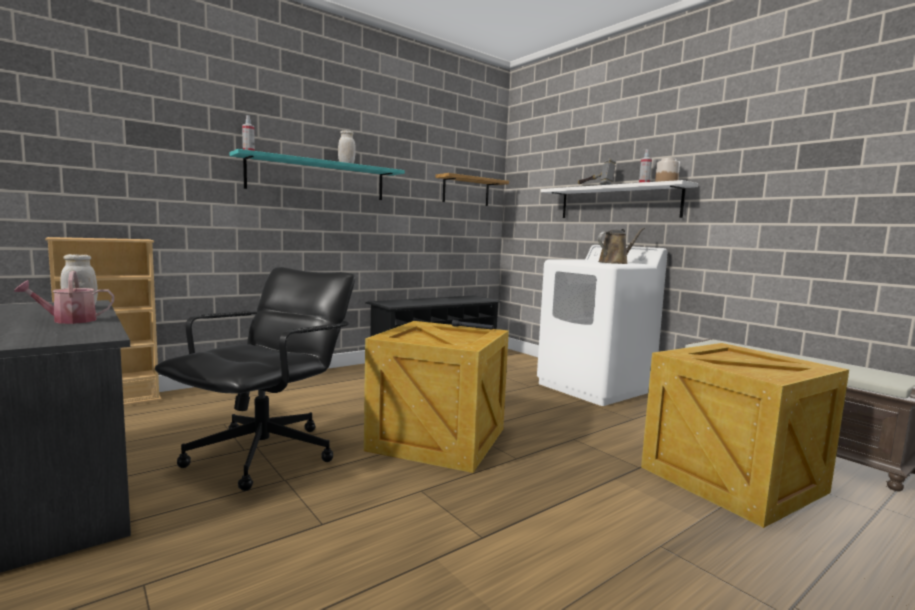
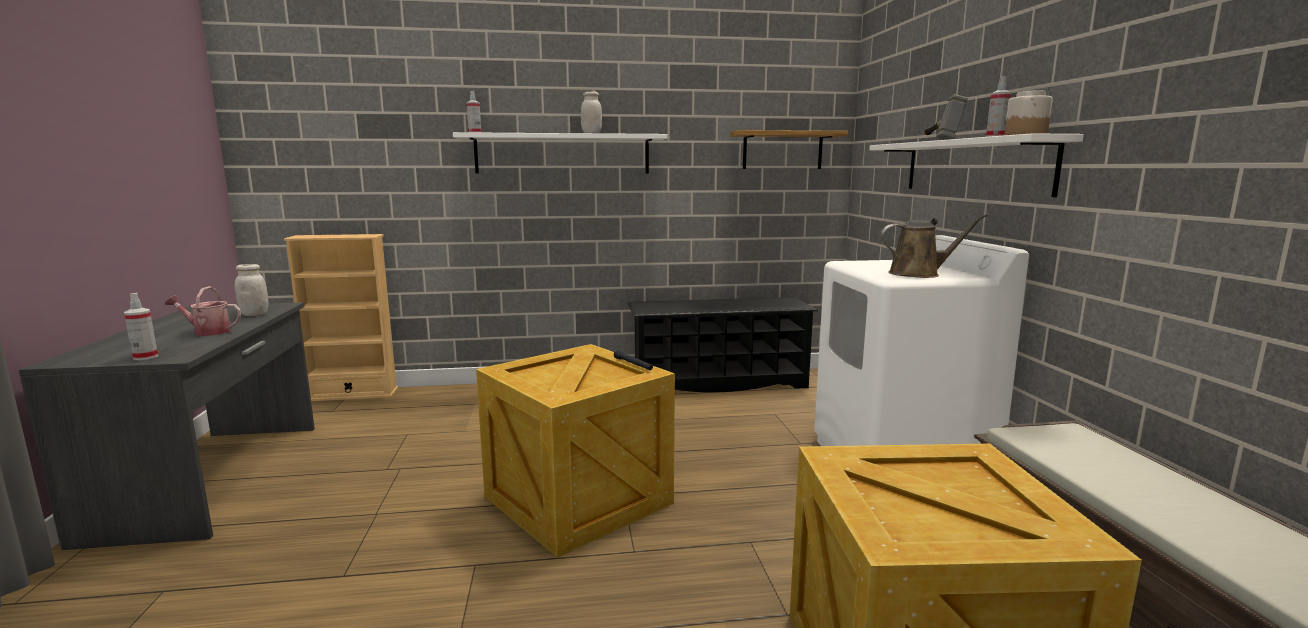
camera: 30 degrees right, 5 degrees up
black office chair [155,267,355,491] -> none
turquoise shelf [230,149,405,200] -> white shelf [453,132,667,174]
none -> spray bottle [124,293,158,360]

